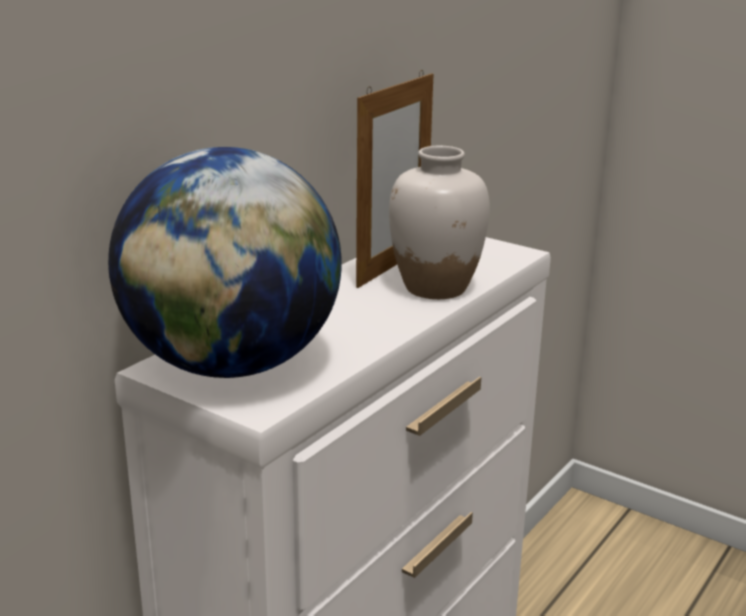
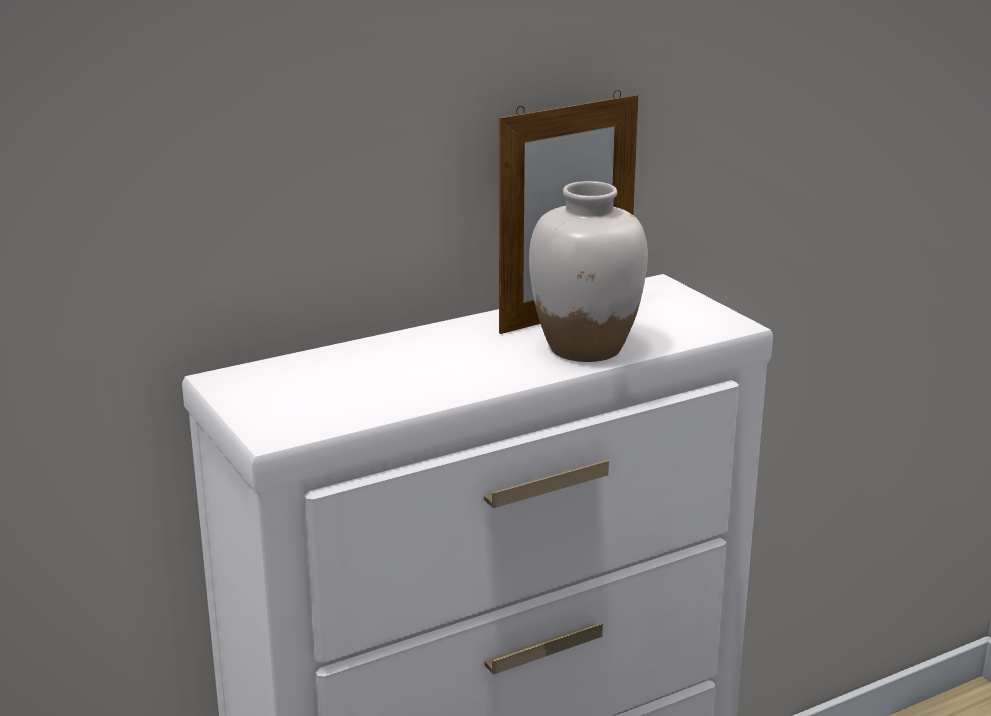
camera: 25 degrees right, 0 degrees up
globe [108,147,342,378] -> none

